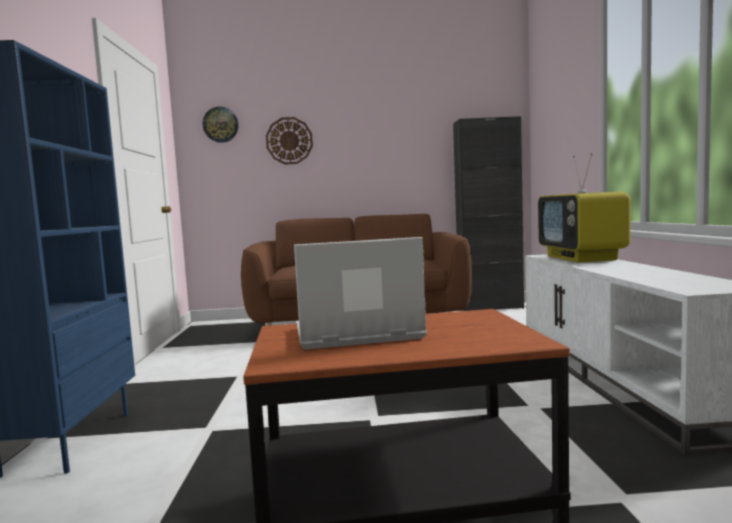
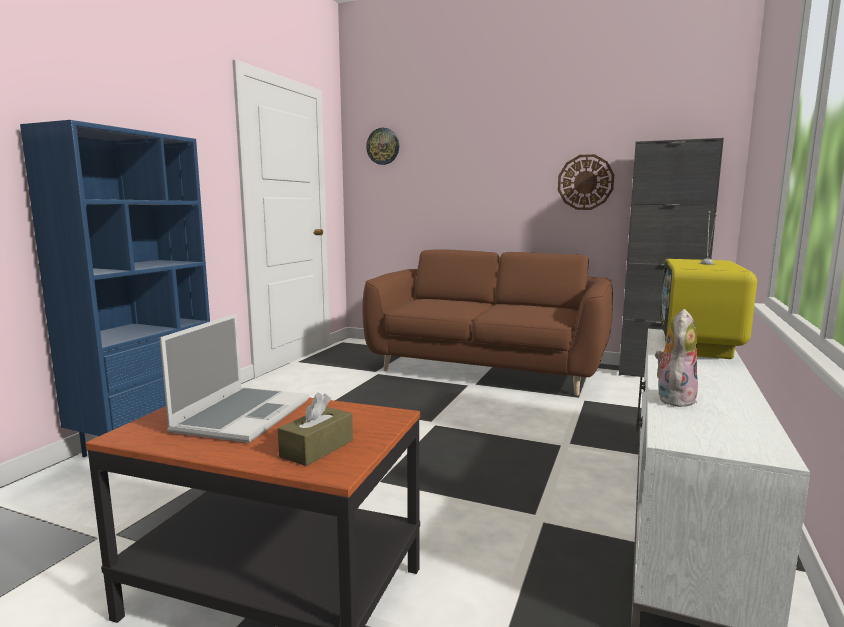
camera: 25 degrees right, 5 degrees up
wall clock [266,117,313,165] -> wall clock moved to [558,154,614,210]
laptop [294,237,427,350] -> laptop turned 90 degrees clockwise [160,314,309,443]
none -> brown tissue box [278,393,353,466]
none -> plush toy [655,309,698,407]

